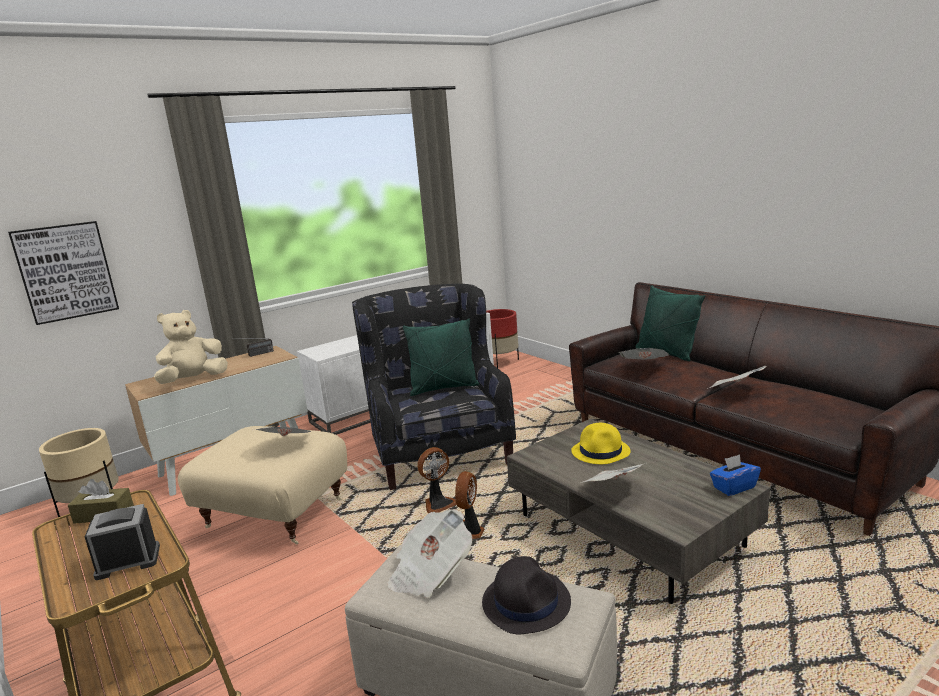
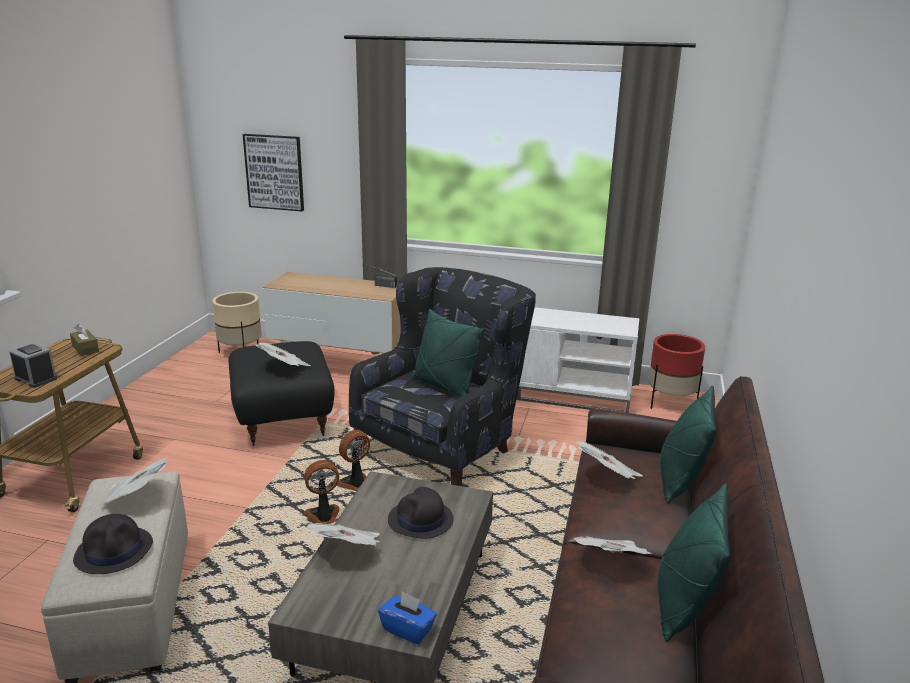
camera: 50 degrees right, 5 degrees up
beige plush toy [154,310,228,384] -> none
beige ottoman [178,426,347,545] -> black ottoman [228,341,334,446]
fan [417,447,456,513] -> fan turned 120 degrees clockwise [337,430,370,491]
yellow hat [571,423,631,464] -> black hat [388,487,454,539]
none -> green pillow [658,484,730,642]

